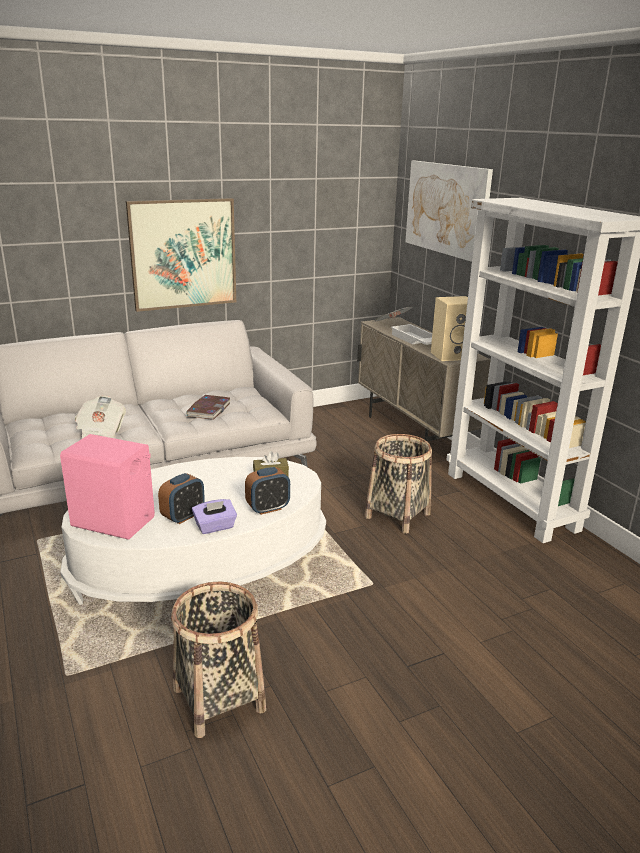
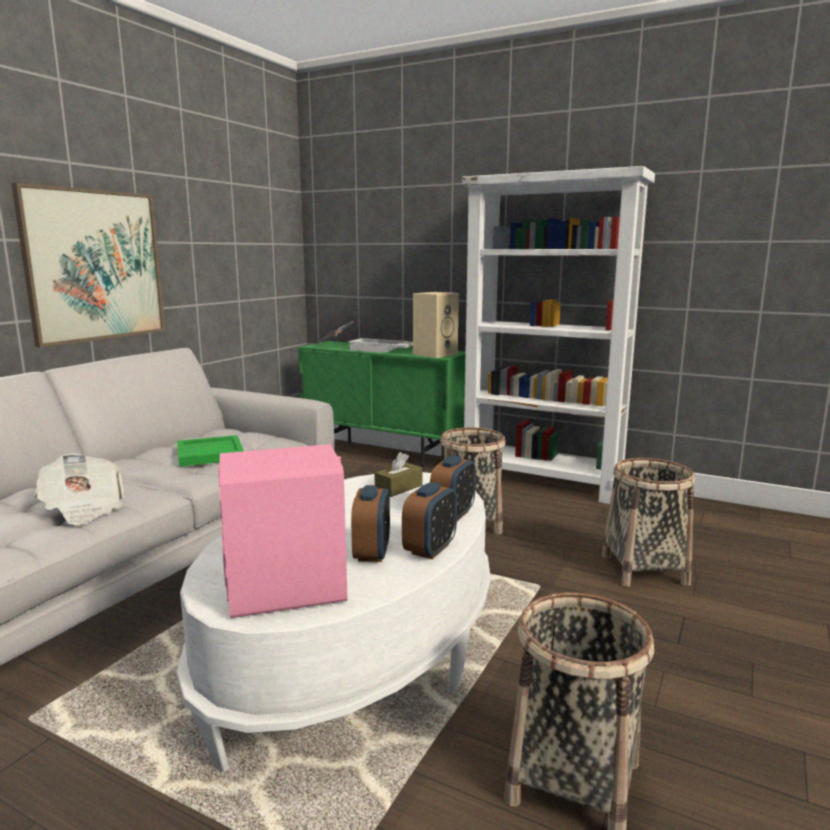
camera: 35 degrees left, 10 degrees down
book [186,395,231,420] -> green tray [177,435,244,467]
purple tissue box [192,499,237,534] -> alarm clock [402,482,457,559]
beige cabinet [357,317,491,441] -> green cabinet [298,341,466,472]
picture [405,161,493,262] -> none
none -> basket [602,458,695,587]

